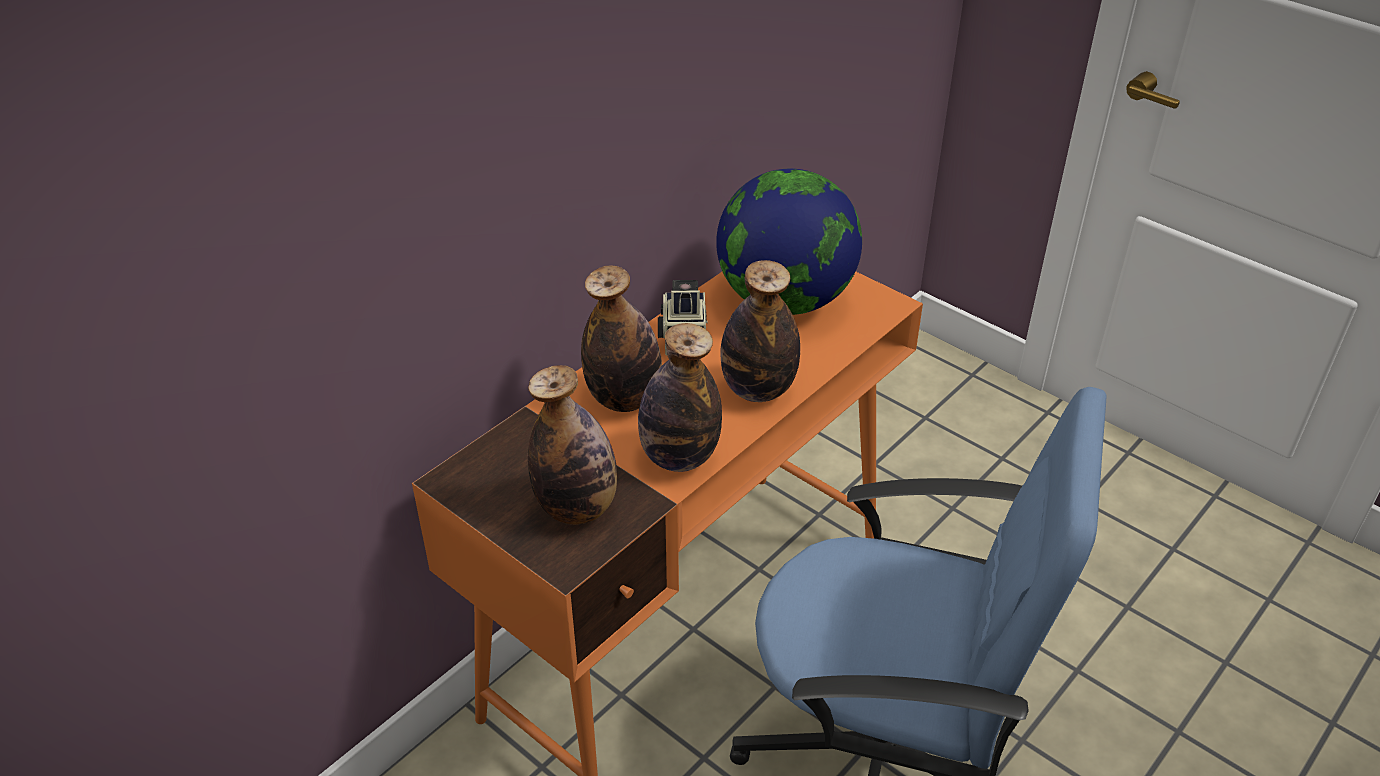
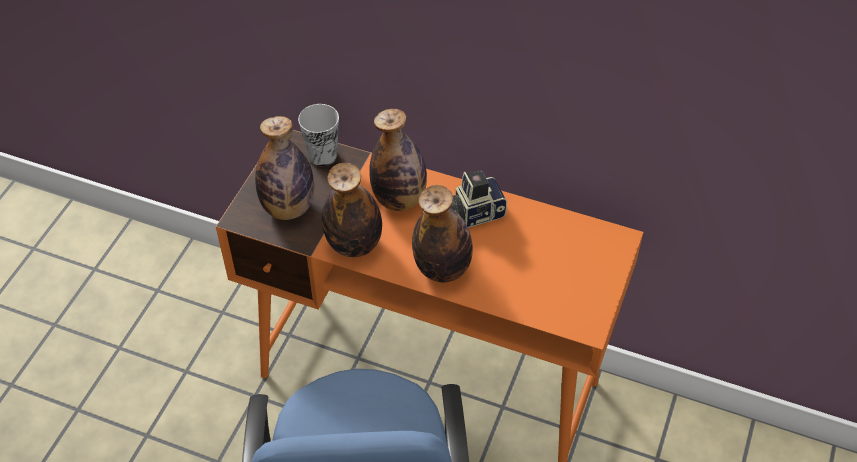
camera: 70 degrees right, 10 degrees up
globe [716,168,862,315] -> none
none -> cup [298,104,339,166]

